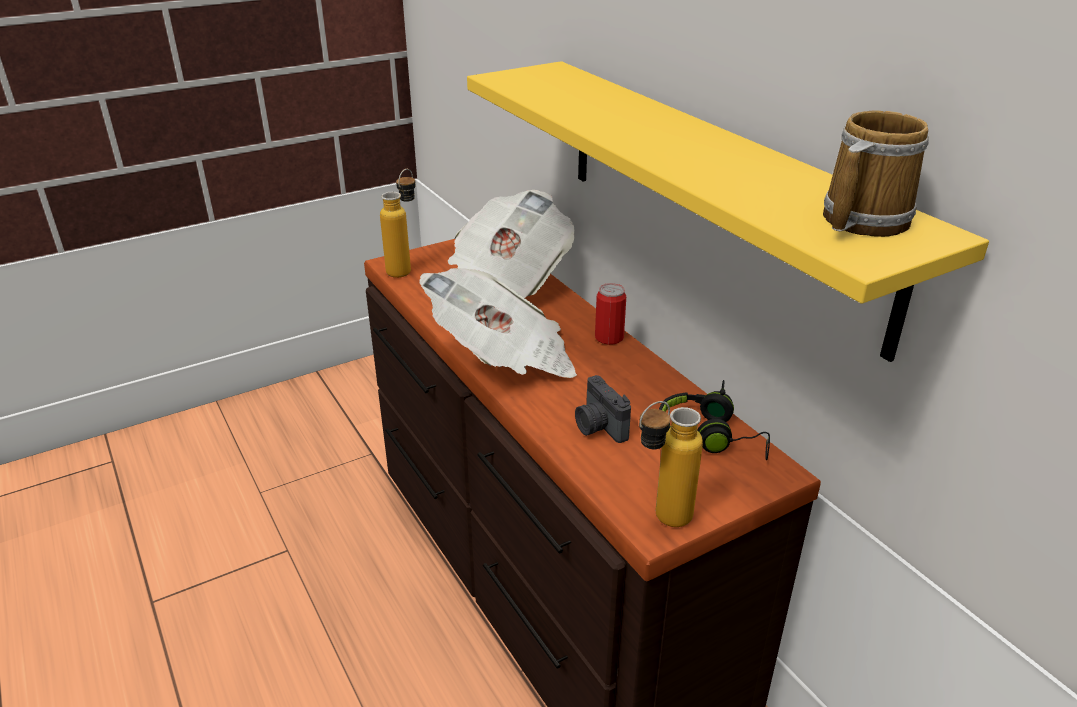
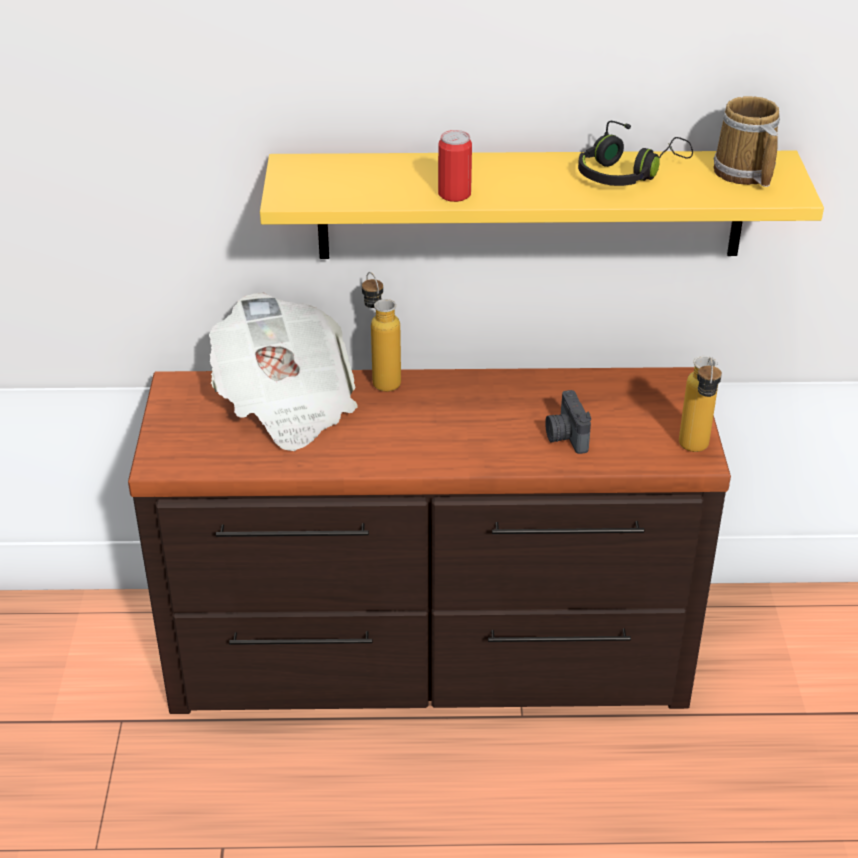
camera: 60 degrees left, 5 degrees up
bottle [380,169,416,278] -> bottle moved to [362,272,401,392]
newspaper [419,268,577,378] -> none
camera [575,375,631,443] -> camera turned 75 degrees clockwise [545,390,591,454]
can [595,283,626,345] -> can moved to [438,130,472,202]
black headphones [659,380,770,460] -> black headphones moved to [578,121,693,186]

